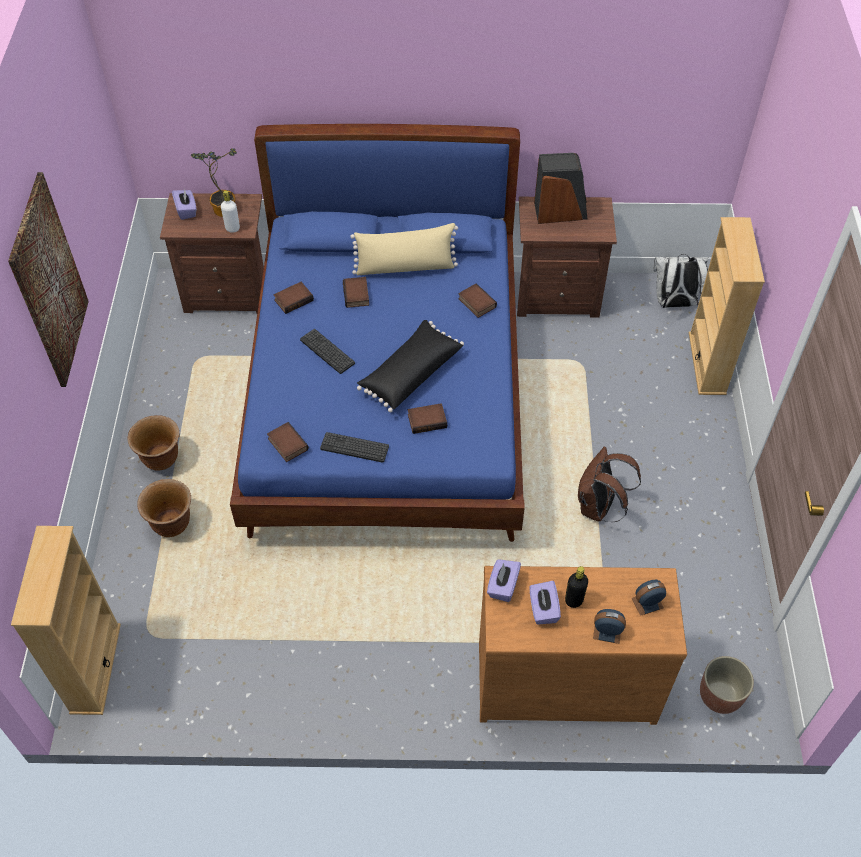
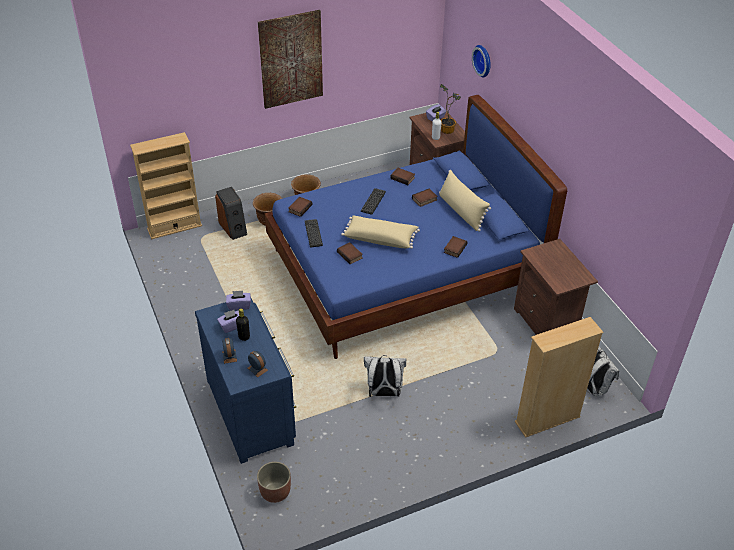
camera: 65 degrees right, 10 degrees down
black pillow [357,320,464,412] -> beige pillow [341,215,420,249]
brown dresser [479,566,687,725] -> blue dresser [195,298,296,464]
speaker [534,153,588,224] -> speaker moved to [215,187,247,240]
brown backpack [578,446,641,522] -> white backpack [364,355,407,397]
none -> wall clock [472,45,491,77]

